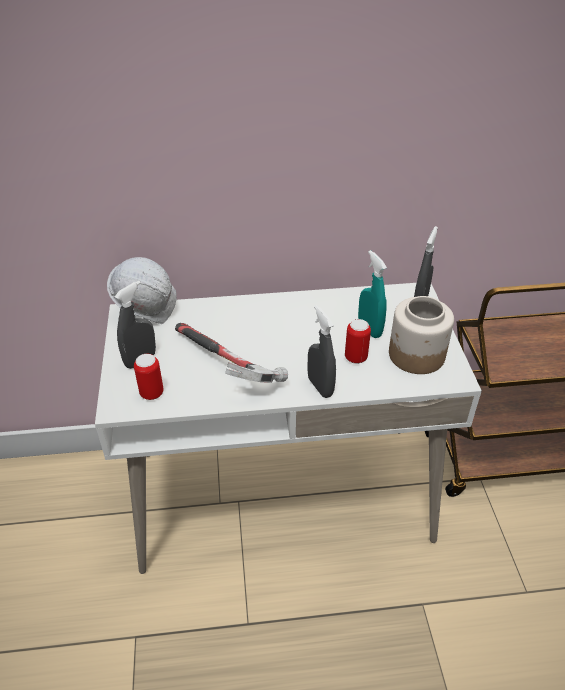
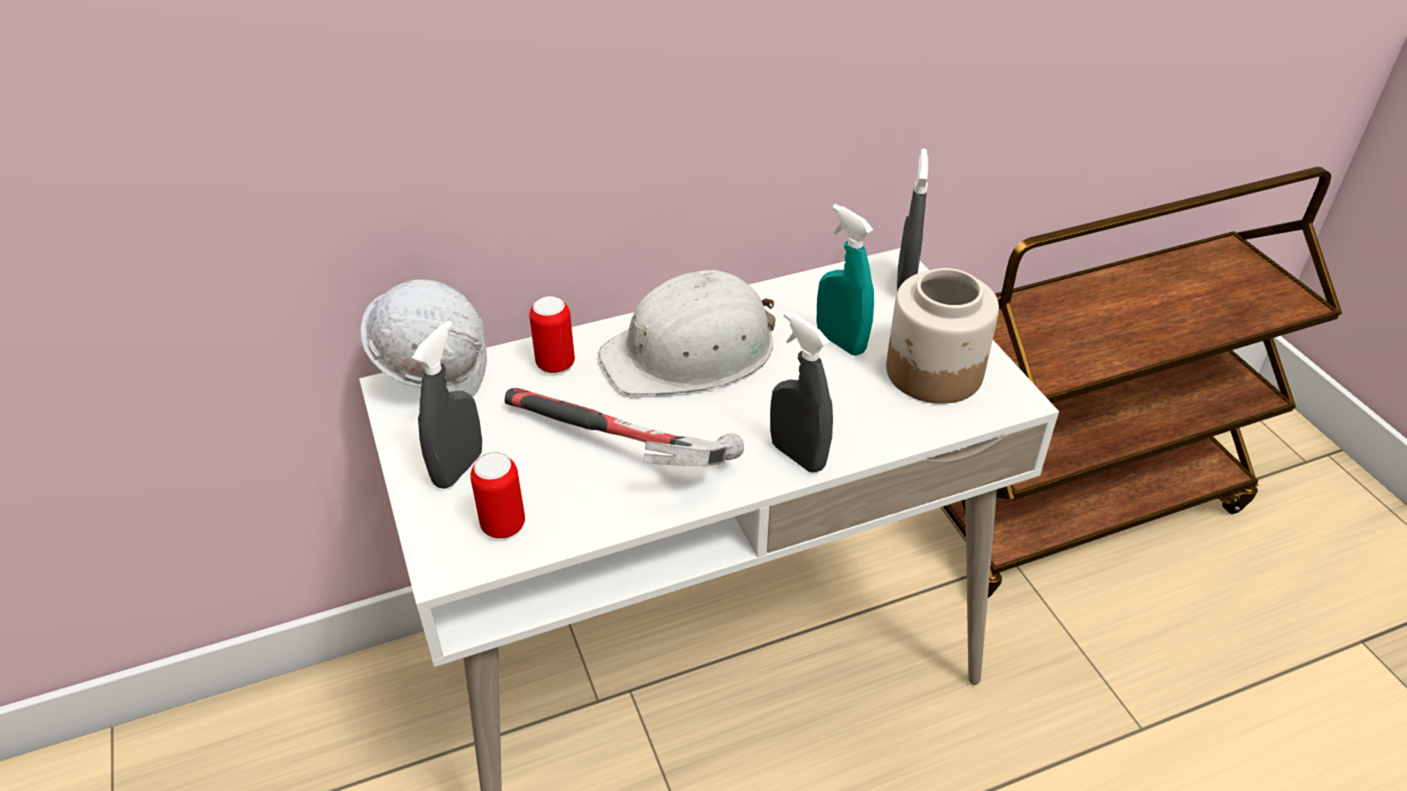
camera: 15 degrees left, 0 degrees up
can [345,319,371,364] -> can moved to [529,296,575,373]
none -> white hard hat [598,270,776,395]

